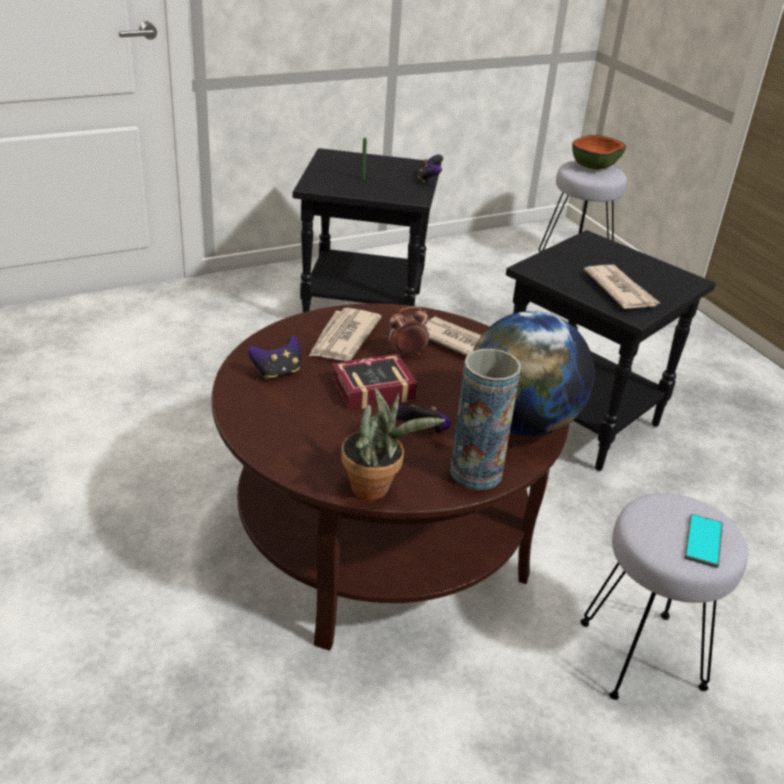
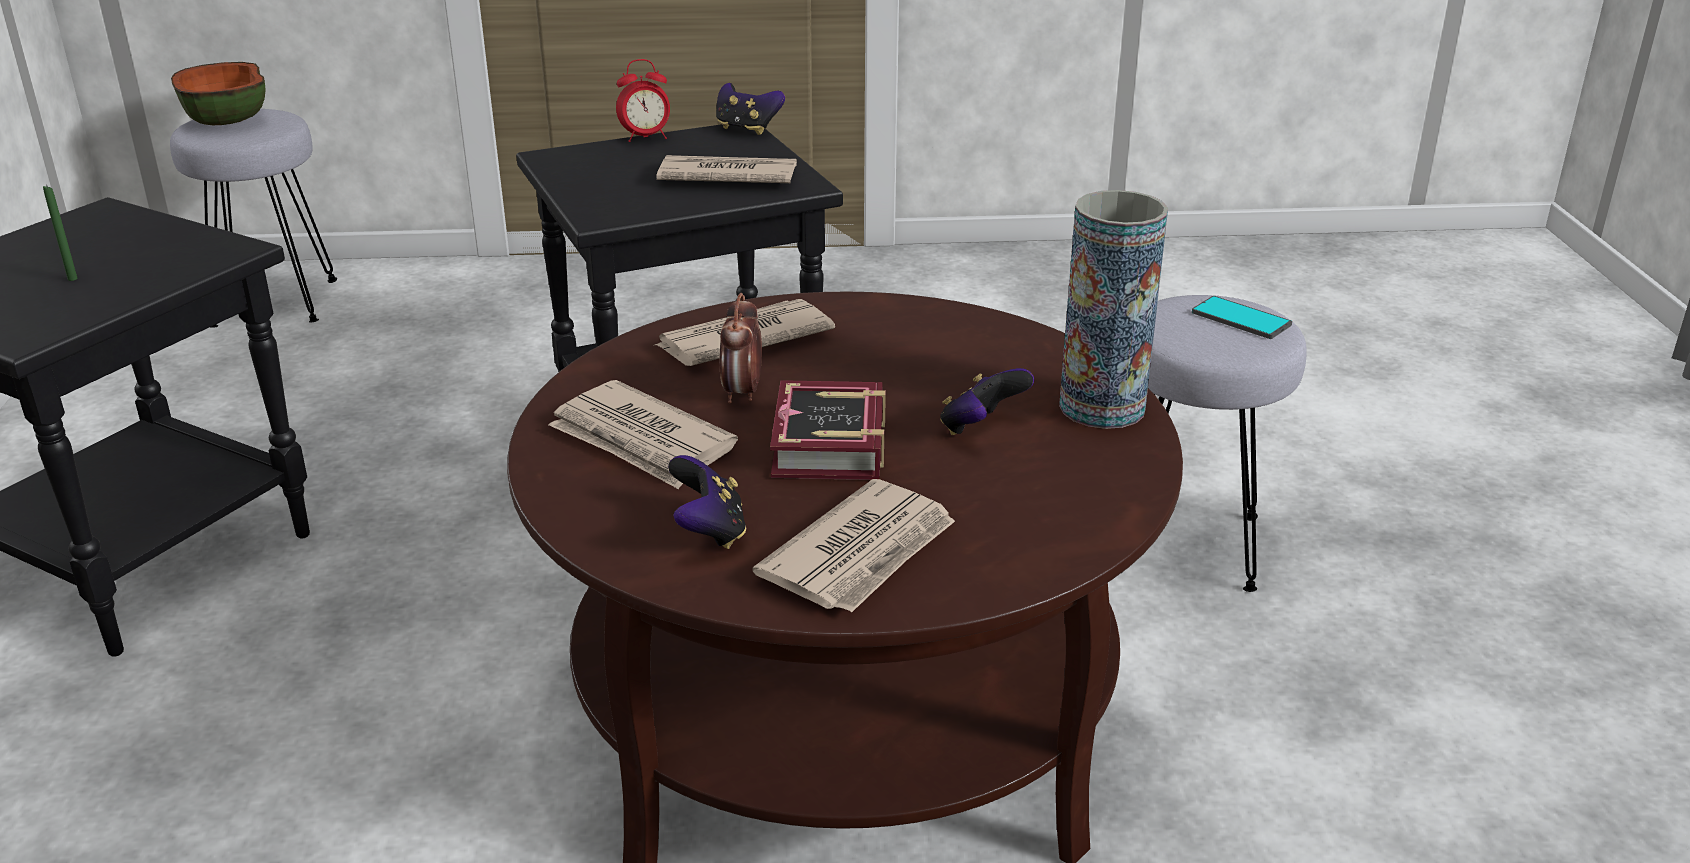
camera: 65 degrees left, 5 degrees down
potted plant [341,387,445,500] -> none
game controller [418,154,443,183] -> game controller moved to [716,83,785,135]
globe [472,311,595,436] -> none
none -> alarm clock [616,59,670,142]
none -> newspaper [752,479,955,613]

